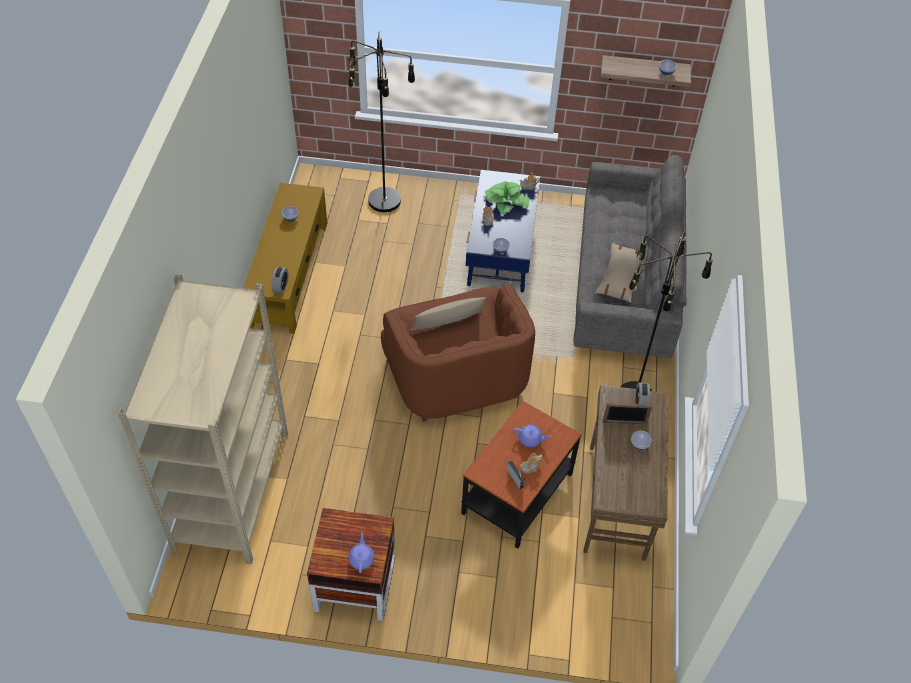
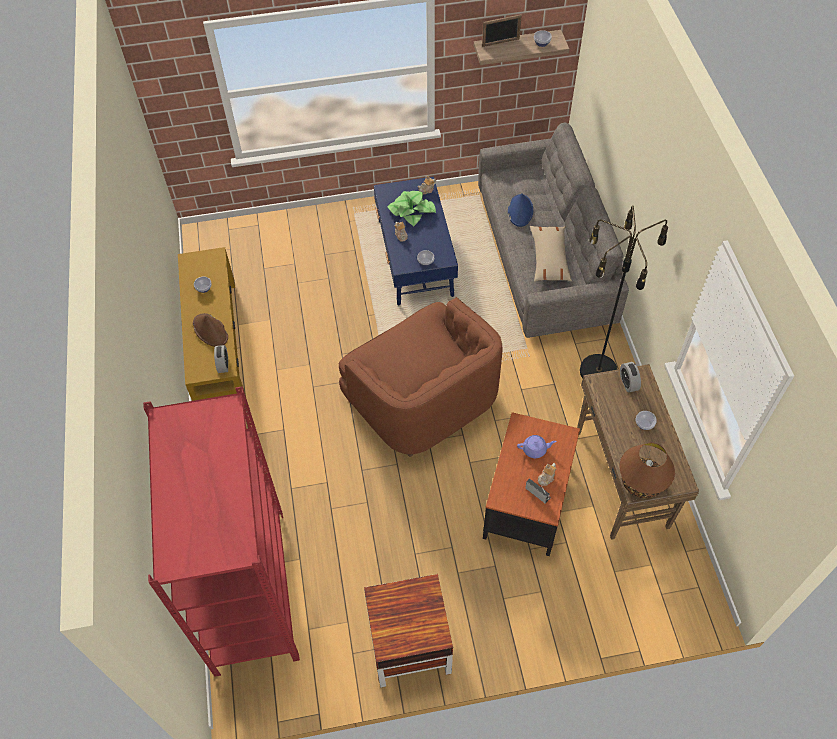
camera: 15 degrees left, 5 degrees up
beige bookcase [118,274,288,565] -> red bookcase [143,386,300,677]
purple teapot [348,532,375,573] -> none
floor lamp [349,32,415,212] -> none
beige pillow [410,297,487,331] -> none
picture frame [603,403,652,425] -> picture frame moved to [482,14,522,47]
none -> brown hat [193,313,228,347]
none -> blue hat [508,193,533,227]
none -> brown table lamp [620,442,675,498]

